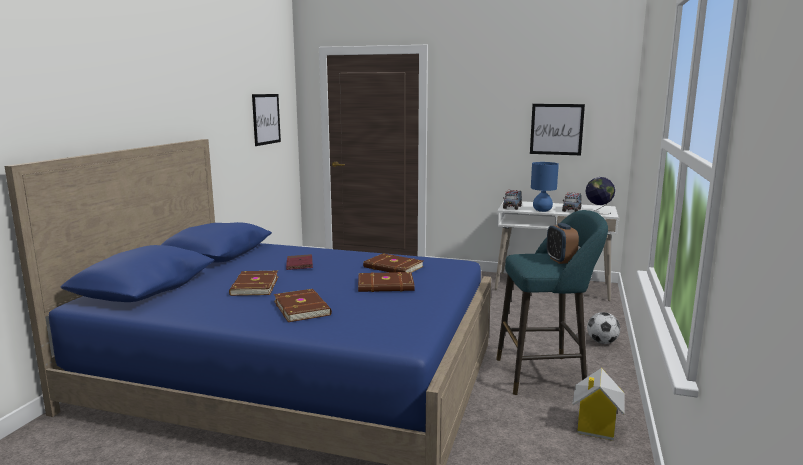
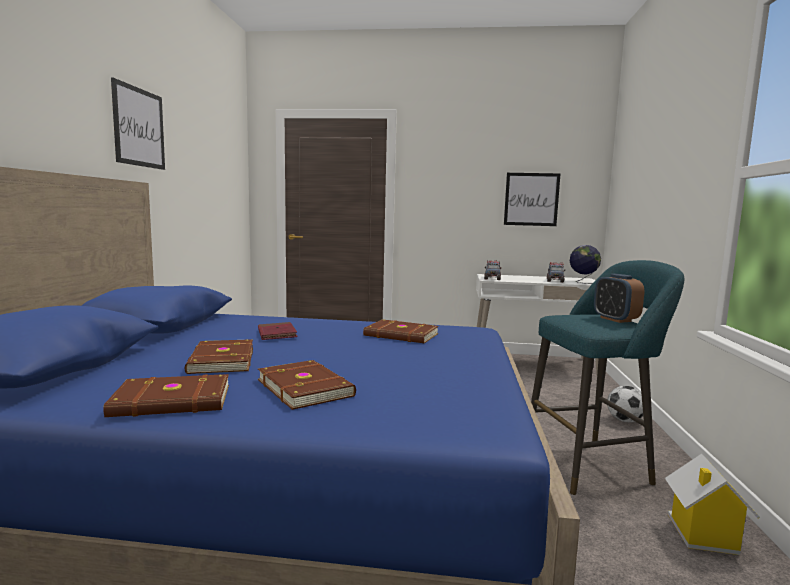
camera: 10 degrees left, 5 degrees down
picture [252,94,281,146] -> picture moved to [111,78,165,170]
brown book [358,272,414,292] -> brown book moved to [104,374,229,417]
blue table lamp [531,162,559,212] -> none

